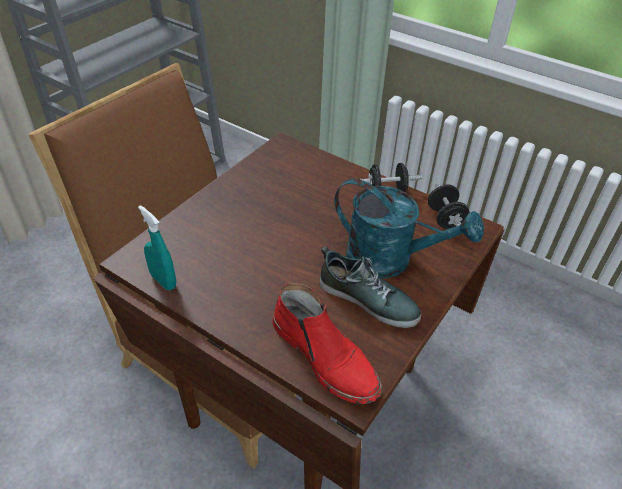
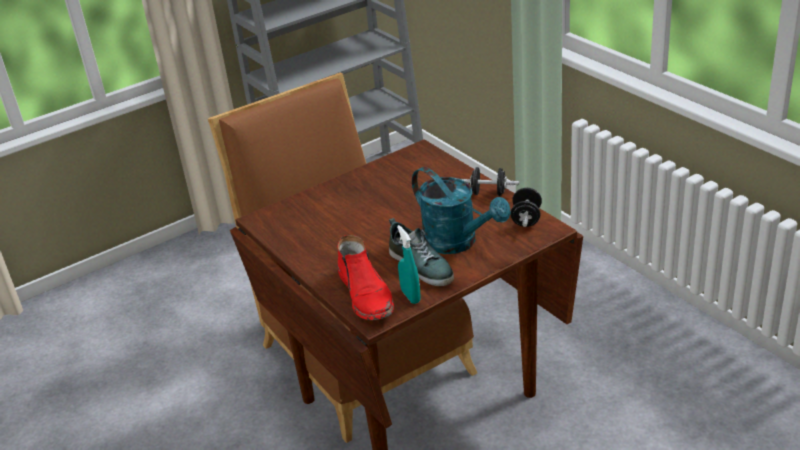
camera: 25 degrees right, 10 degrees down
turquoise spray bottle [138,205,176,290] -> turquoise spray bottle moved to [397,225,421,304]

